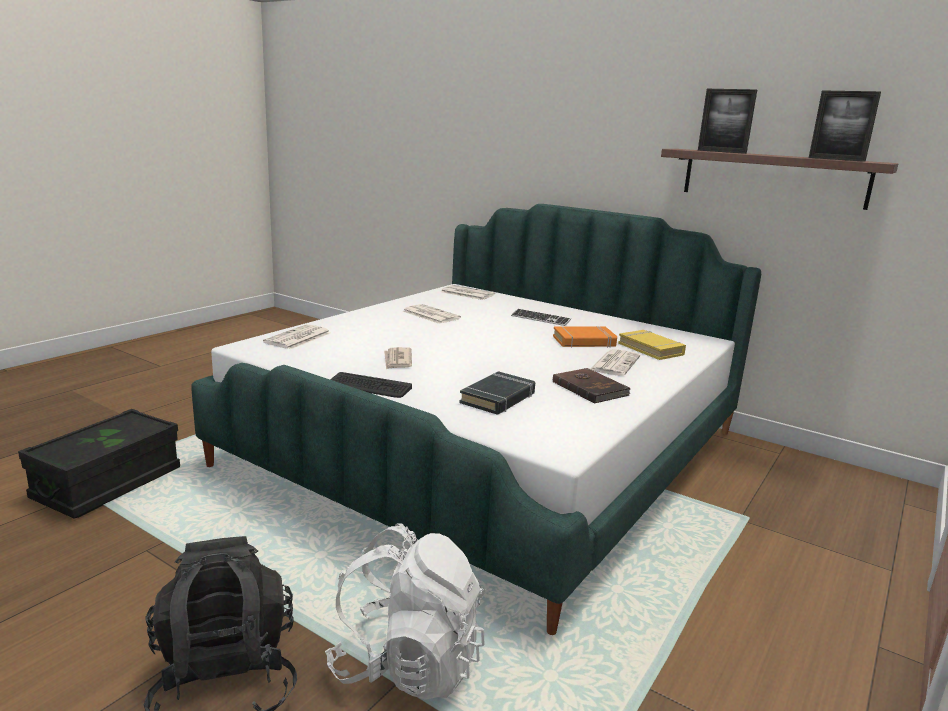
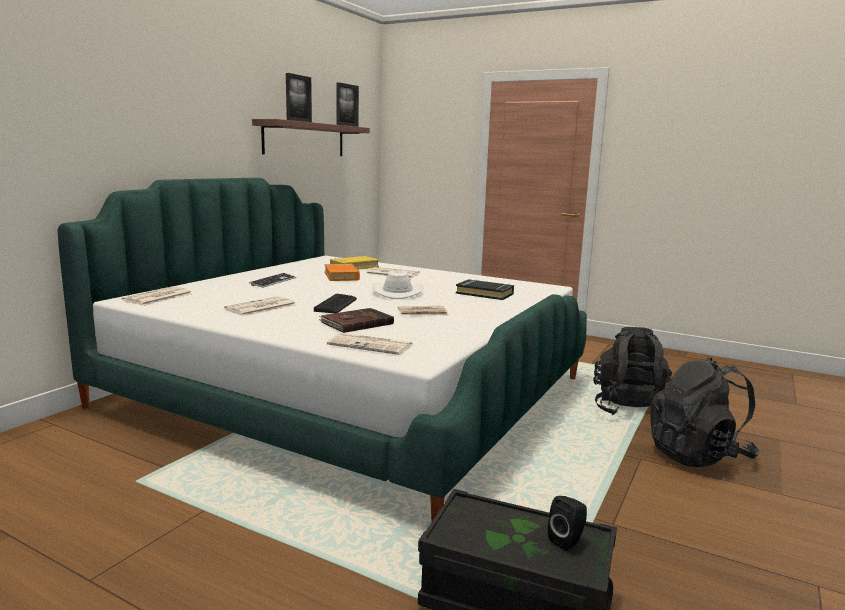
camera: 95 degrees left, 5 degrees down
white backpack [325,524,485,700] -> black backpack [593,327,672,415]
keyboard [330,372,412,398] -> keyboard moved to [314,294,357,313]
brown book [553,368,631,404] -> brown book moved to [319,308,394,333]
none -> white hat [372,270,424,299]
none -> black speaker [548,496,587,551]

